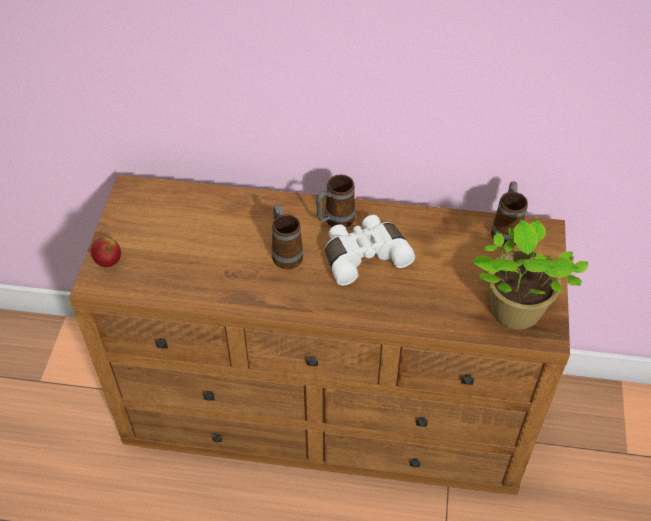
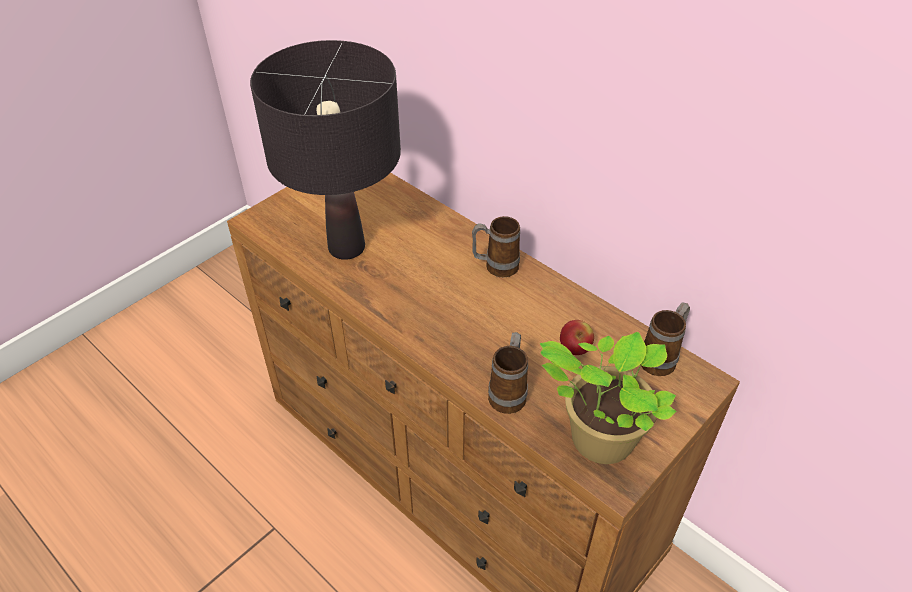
camera: 35 degrees right, 5 degrees down
apple [91,237,121,267] -> apple moved to [560,320,594,355]
mug [271,205,303,269] -> mug moved to [488,332,528,414]
white binoculars [325,215,416,285] -> none
none -> black table lamp [250,40,401,259]

